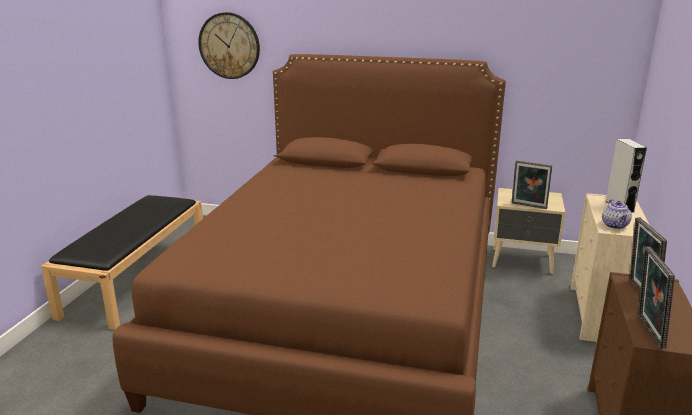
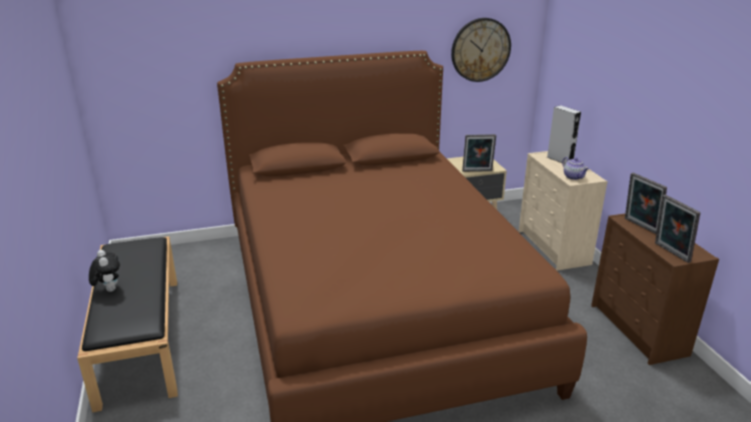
camera: 30 degrees left, 5 degrees up
wall clock [198,12,260,79] -> wall clock moved to [451,18,511,82]
none -> plush toy [89,250,120,292]

